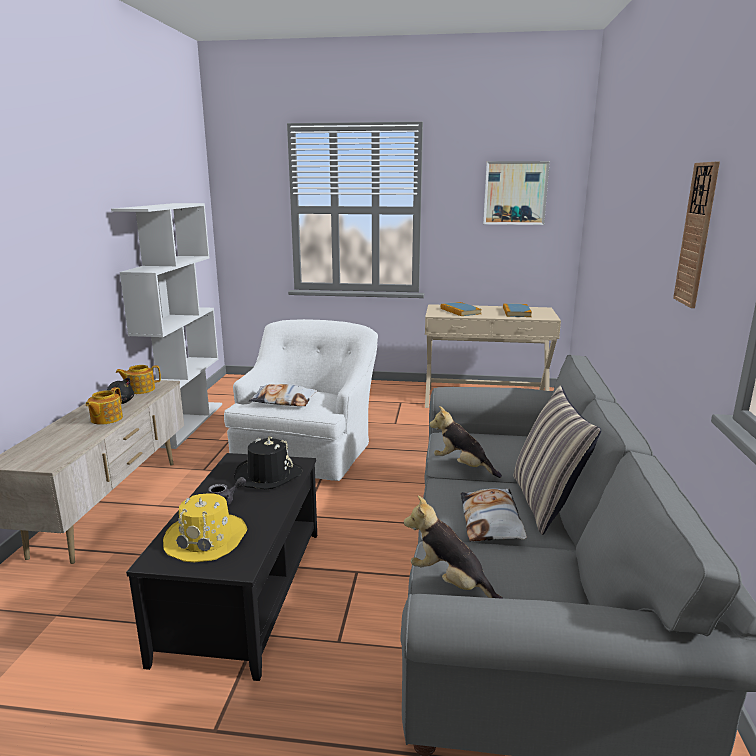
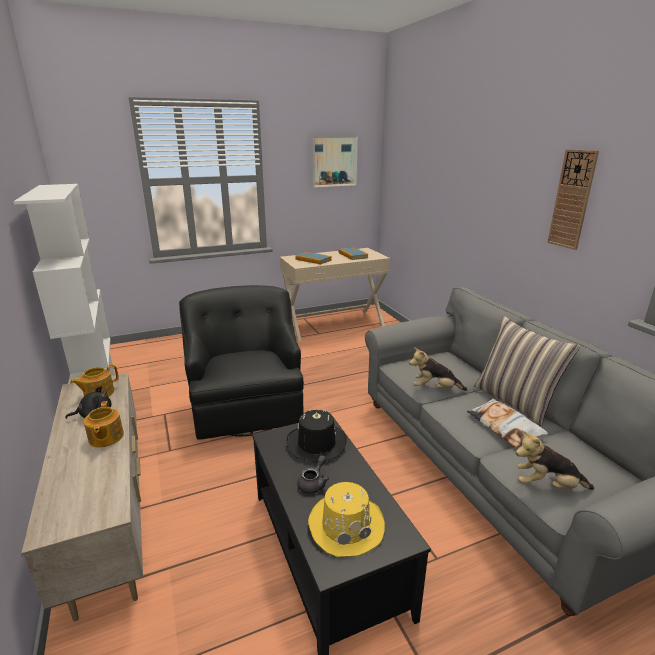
camera: 30 degrees left, 5 degrees up
white armchair [224,319,378,481] -> black armchair [179,285,304,440]
pillow [249,384,317,406] -> none

